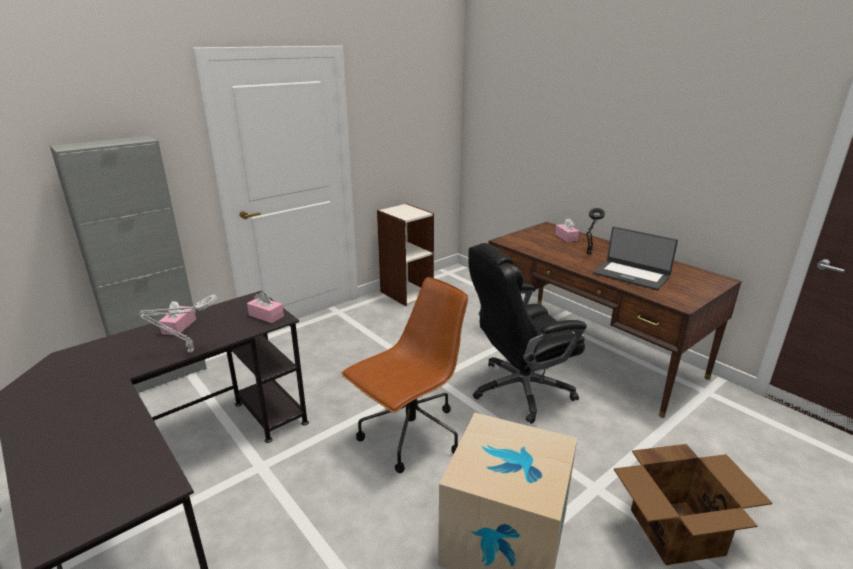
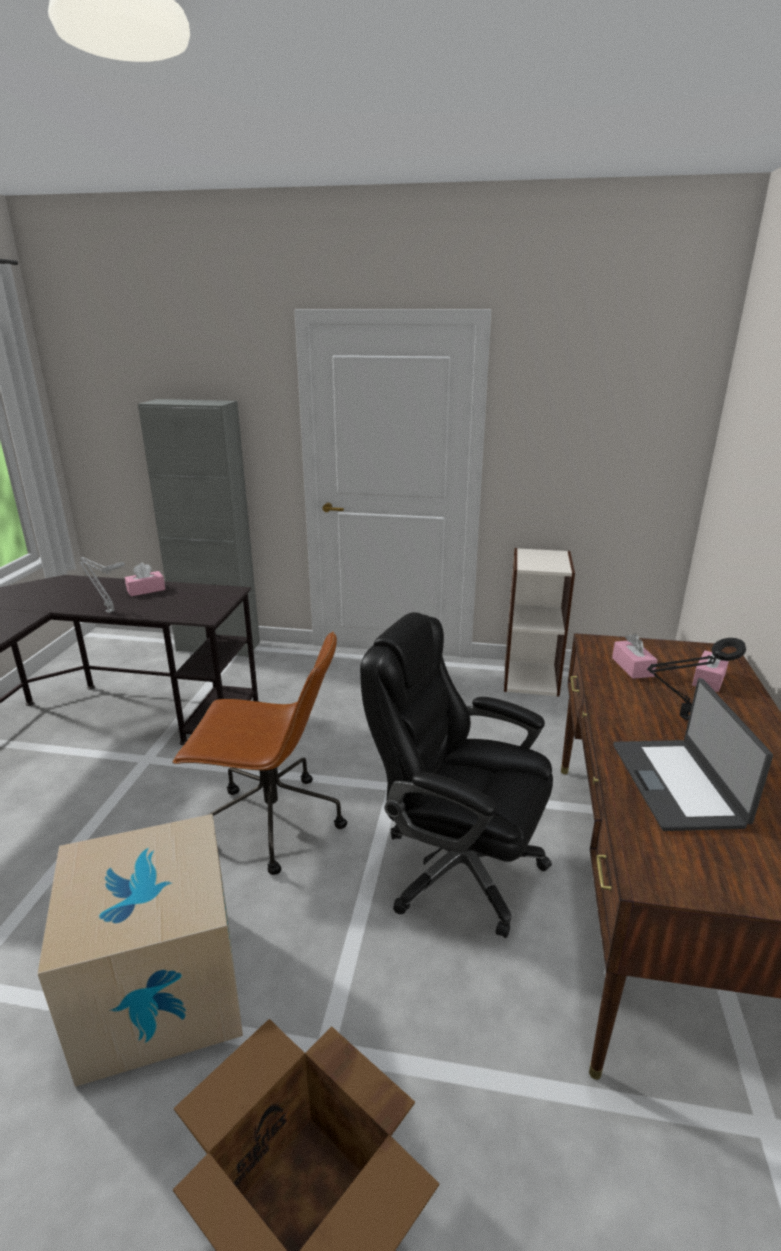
camera: 50 degrees right, 0 degrees up
pink tissue box [247,292,284,323] -> pink tissue box moved to [612,633,658,679]

